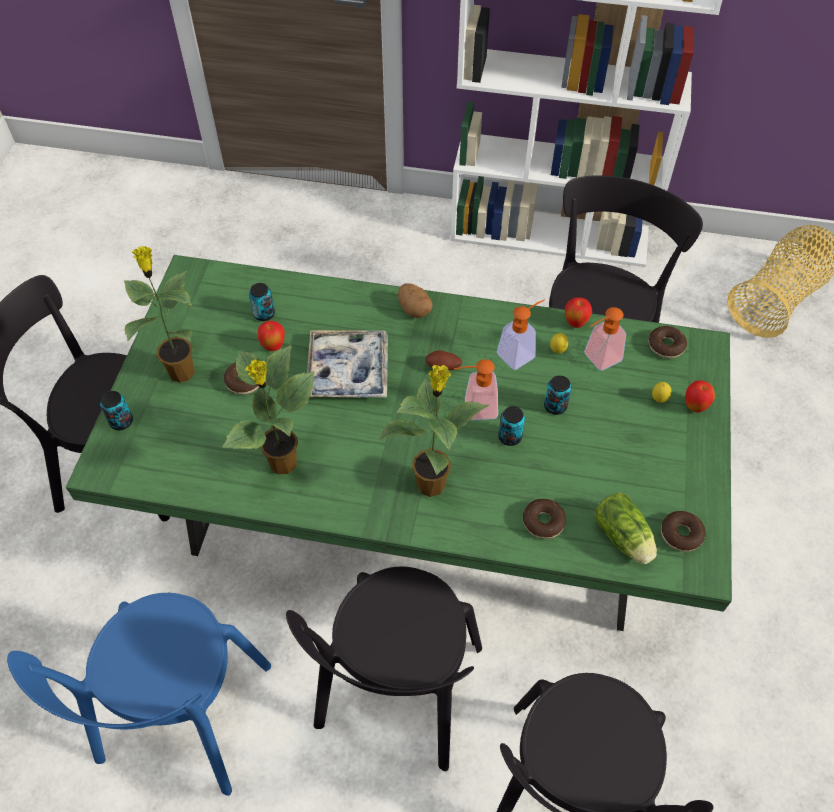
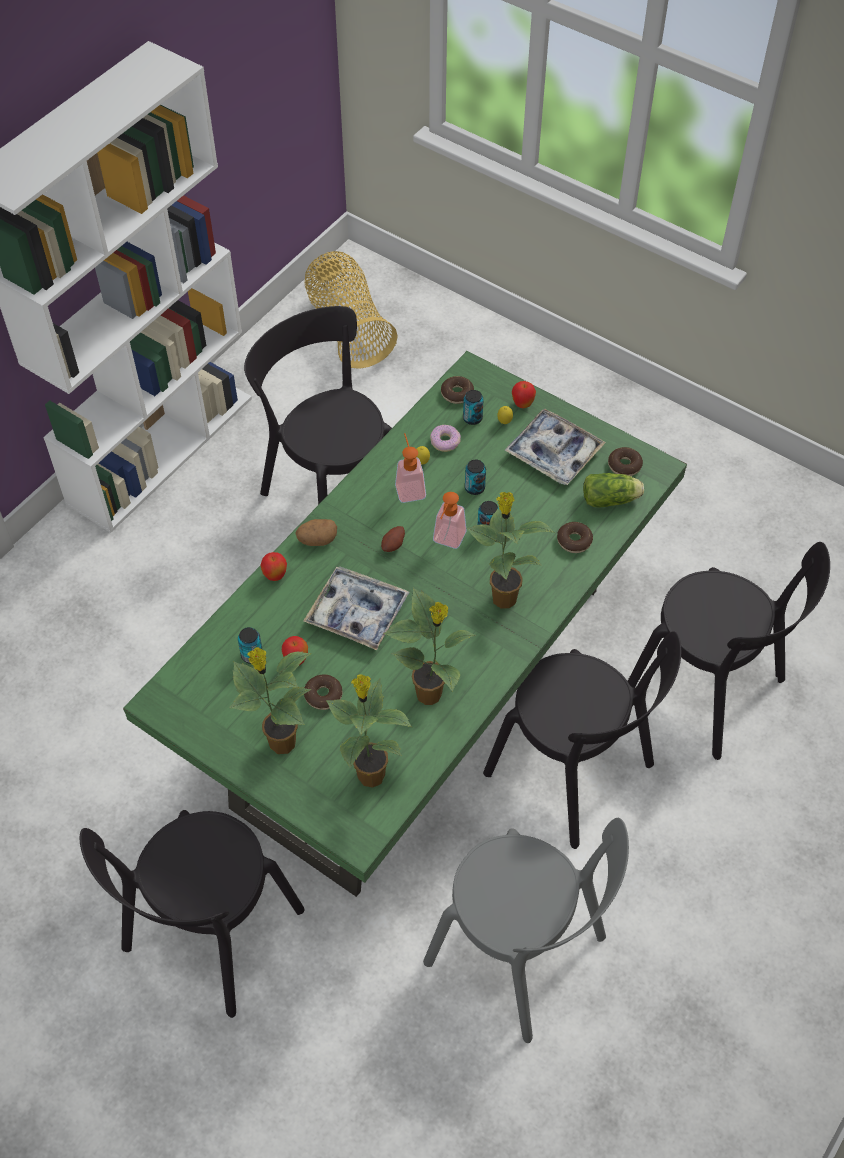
camera: 65 degrees left, 0 degrees up
blue chair [7,593,271,796] -> grey chair [423,818,629,1043]
can [100,391,133,430] -> can moved to [463,390,484,425]
apple [565,297,592,328] -> apple moved to [261,552,287,581]
soap dispenser [584,307,626,371] -> donut [430,425,461,452]
none -> potted plant [326,674,412,787]
none -> tray [504,408,606,485]

